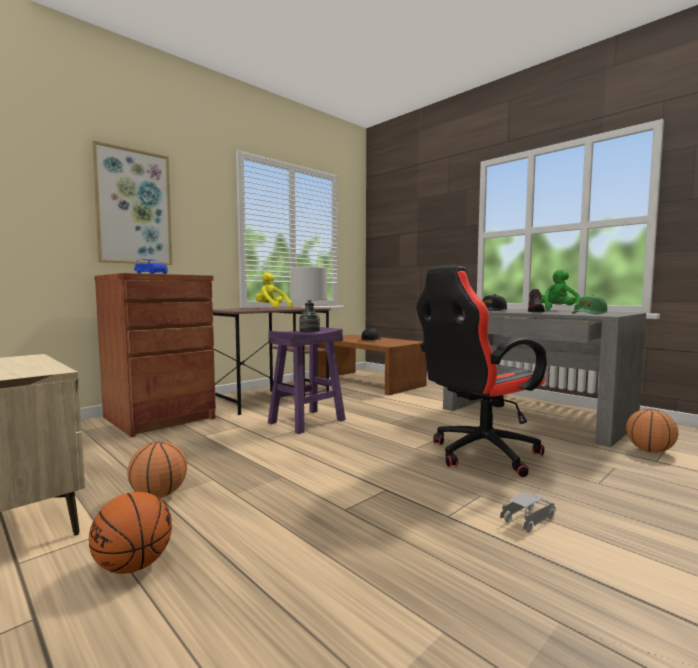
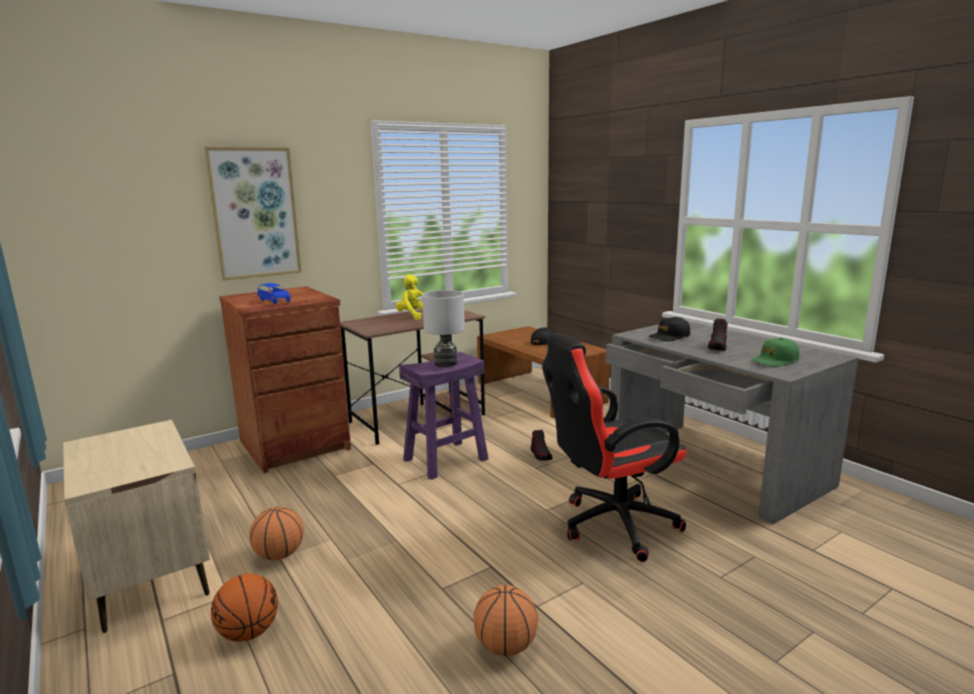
camera: 10 degrees right, 10 degrees up
grey toy car [500,493,556,532] -> none
green plush toy [541,269,581,311] -> none
basketball [626,408,678,453] -> basketball moved to [473,585,538,656]
none -> shoe [531,430,552,461]

